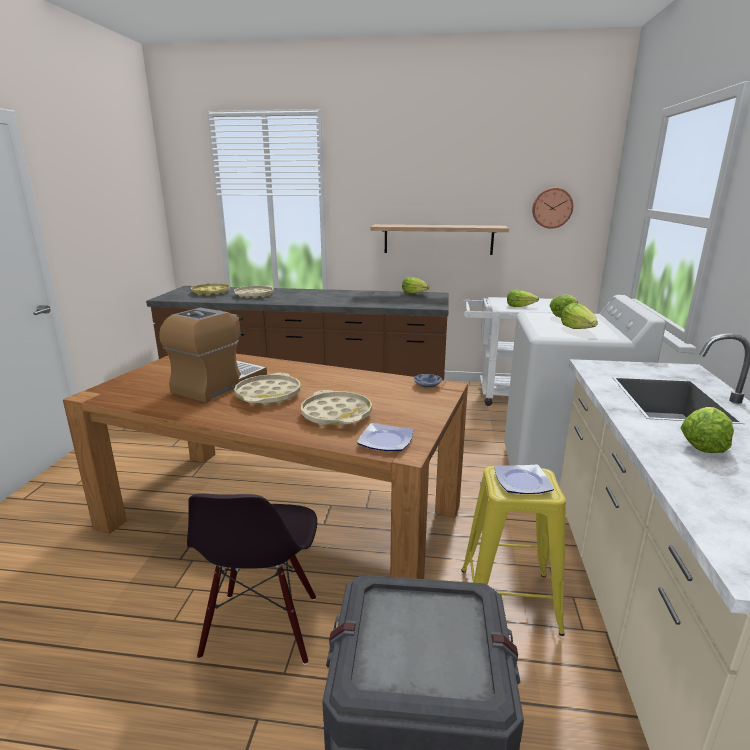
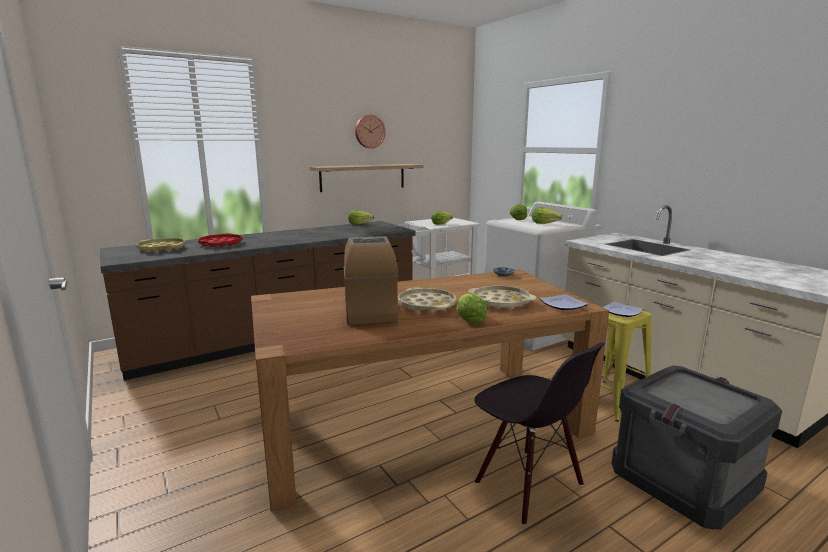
camera: 40 degrees left, 5 degrees down
beige tray [234,286,274,298] -> red tray [198,233,243,247]
wall clock [532,188,573,229] -> wall clock moved to [355,115,386,148]
lettuce [681,407,734,453] -> lettuce moved to [457,293,487,323]

